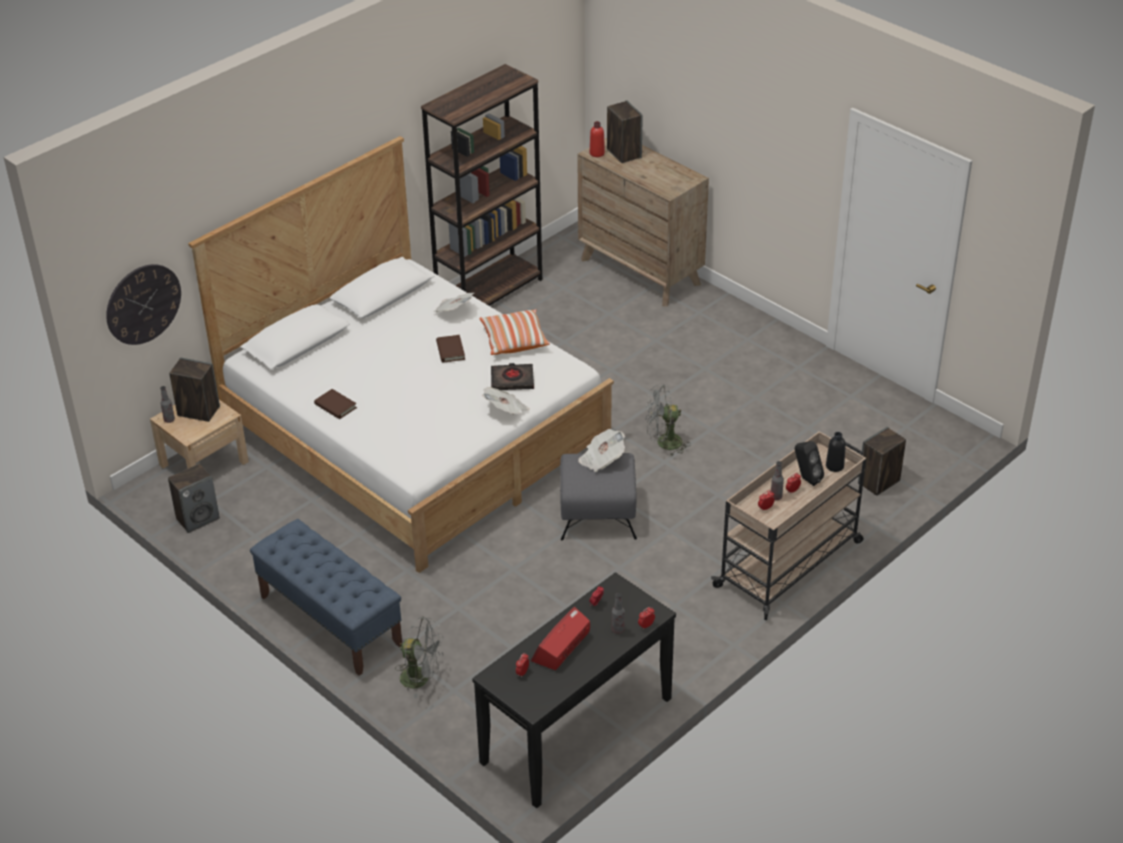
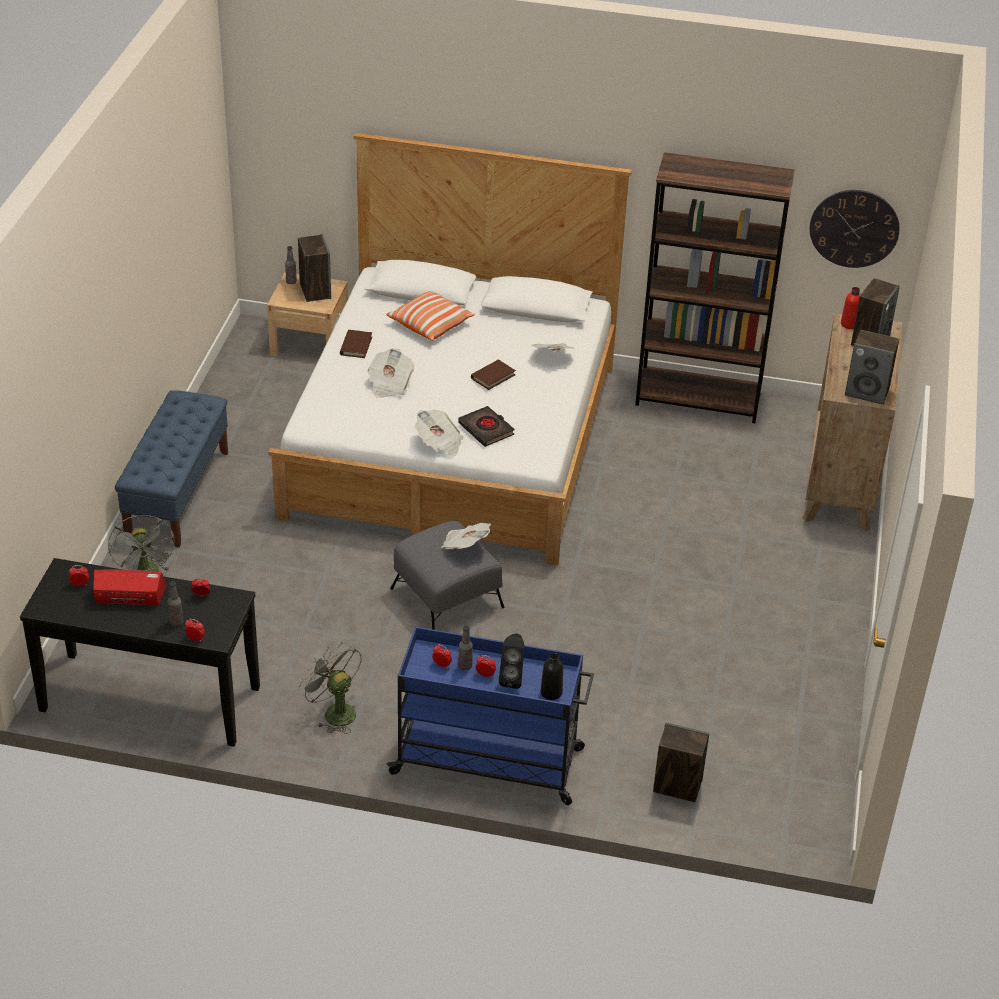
camera: 55 degrees right, 0 degrees up
wall clock [106,264,181,345] -> wall clock moved to [810,190,900,268]
speaker [168,464,220,533] -> speaker moved to [845,330,899,405]
pillow [479,309,550,355] -> pillow moved to [386,291,475,341]
grey fan [645,385,691,457] -> grey fan moved to [299,641,362,734]
beige cart [711,431,866,620] -> blue cart [386,627,594,805]
none -> newspaper [368,348,414,398]

